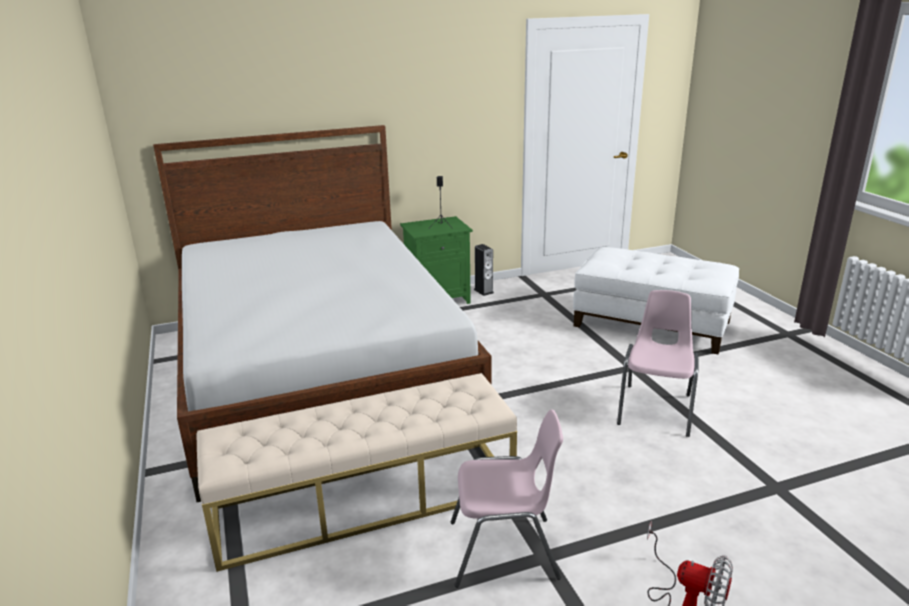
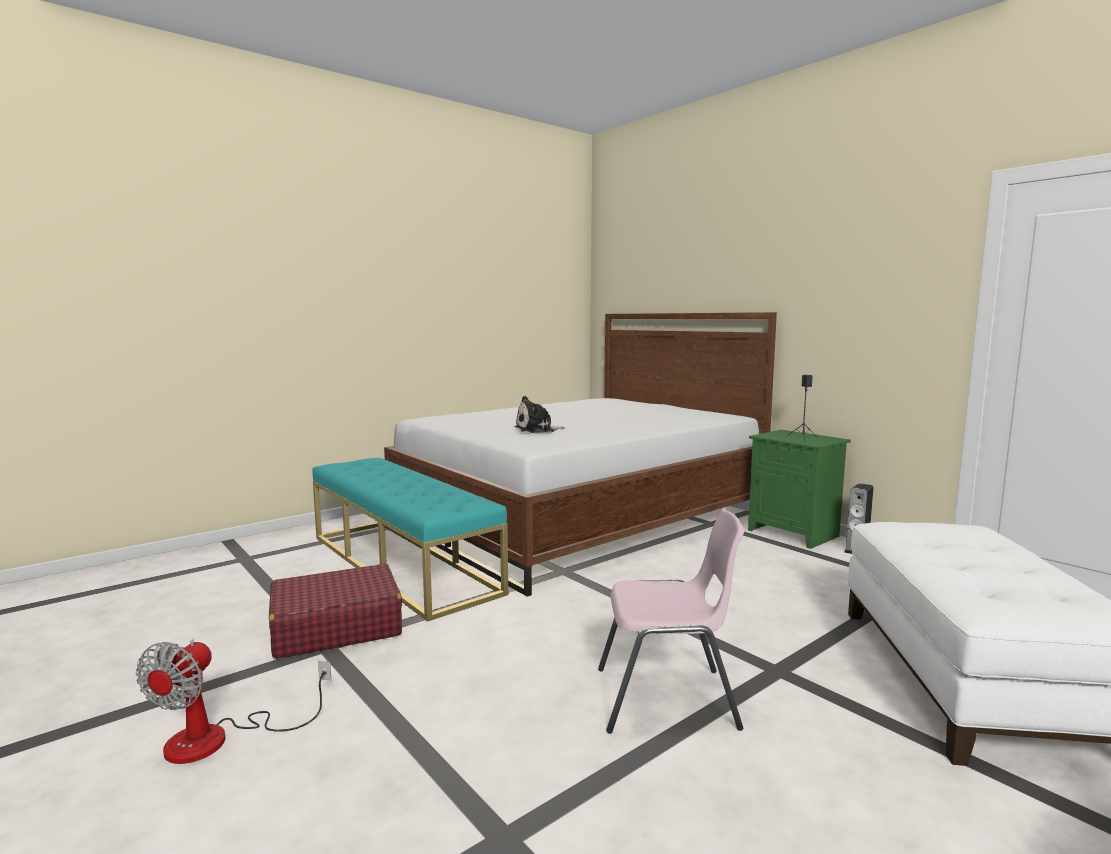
camera: 70 degrees right, 15 degrees down
beige bench [197,373,517,572] -> turquoise bench [312,458,508,622]
pink chair [451,410,563,588] -> red suitcase [269,564,402,659]
none -> plush toy [514,396,565,433]

